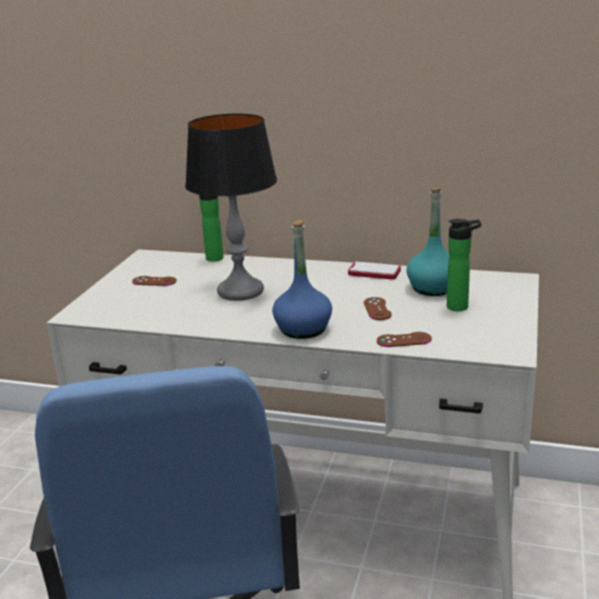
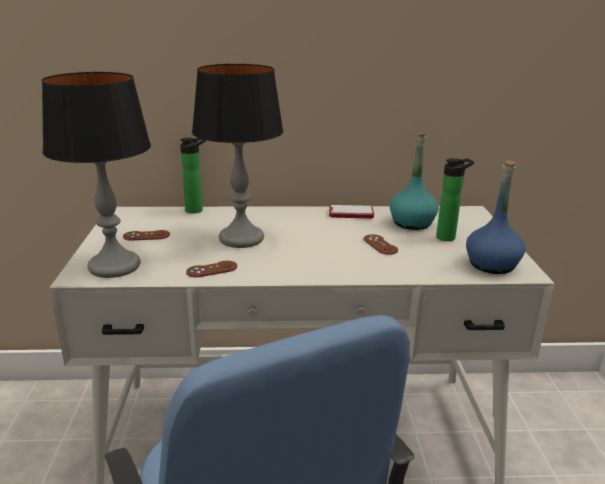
camera: 20 degrees left, 0 degrees up
blue bottle [272,220,332,339] -> blue bottle moved to [466,160,525,274]
brown game controller [377,332,432,347] -> brown game controller moved to [186,261,237,277]
none -> table lamp [41,72,151,278]

